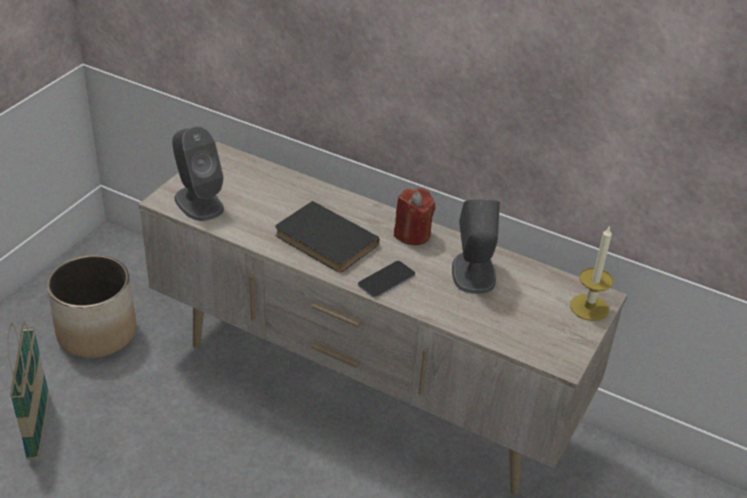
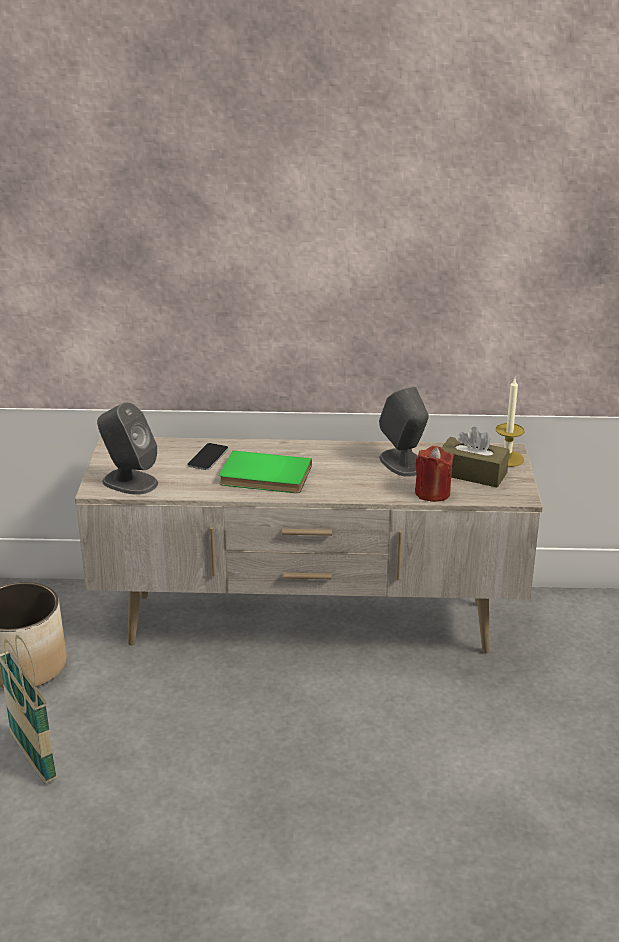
camera: 25 degrees left, 10 degrees down
black book [276,201,379,272] -> green book [219,451,312,493]
phone [358,261,415,298] -> phone moved to [187,443,228,470]
red candle [394,188,436,245] -> red candle moved to [415,446,454,502]
none -> brown tissue box [441,427,510,487]

